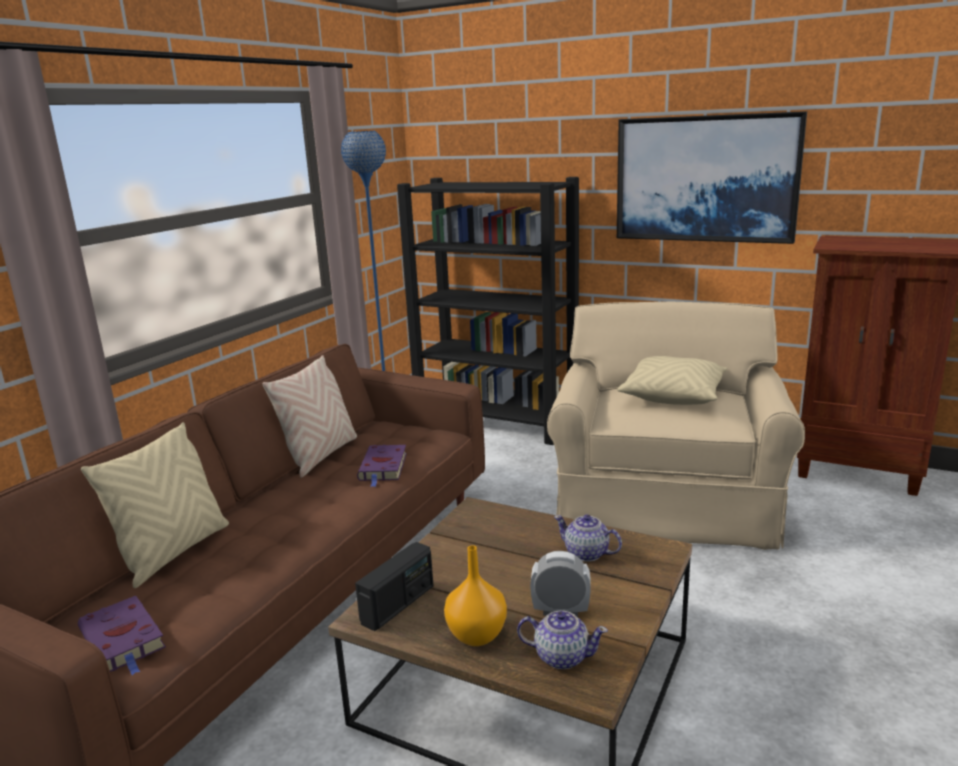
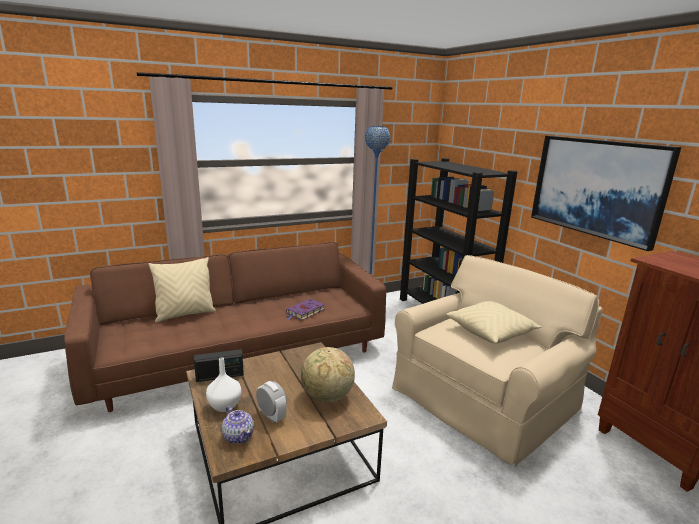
camera: 35 degrees right, 0 degrees up
purple book [78,596,166,675] -> none
beige pillow [263,355,357,477] -> none
orange vase [444,545,507,646] -> white vase [206,357,241,412]
teapot [554,515,622,562] -> globe [301,347,355,402]

